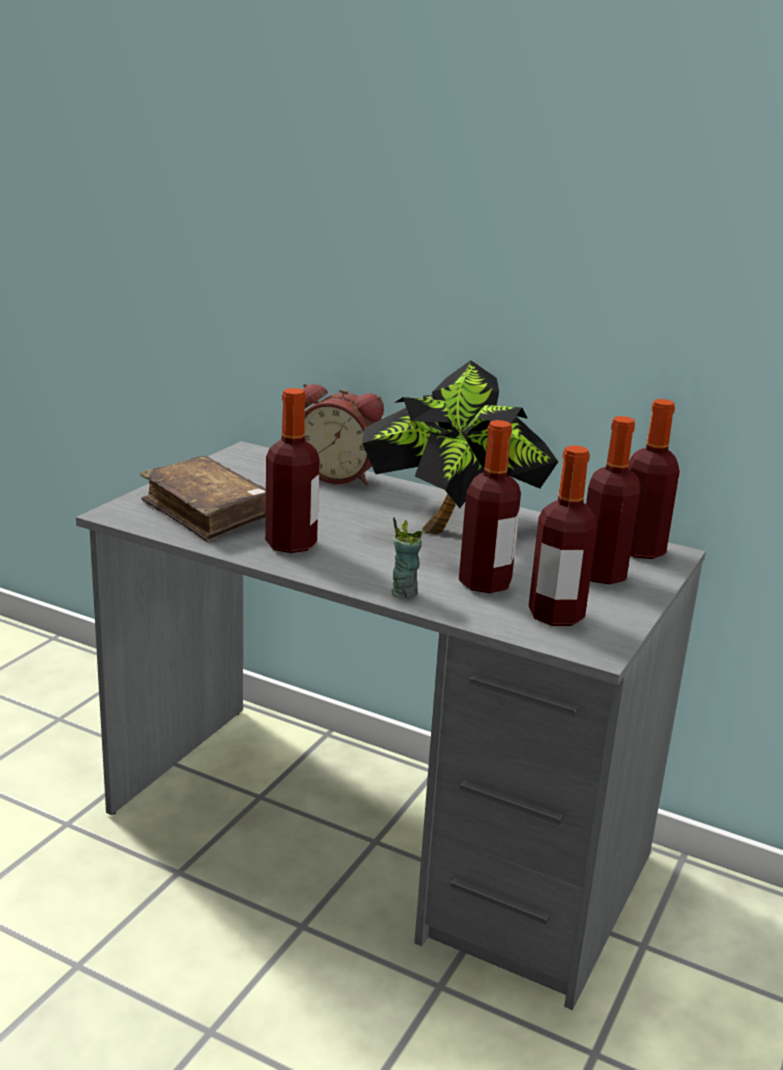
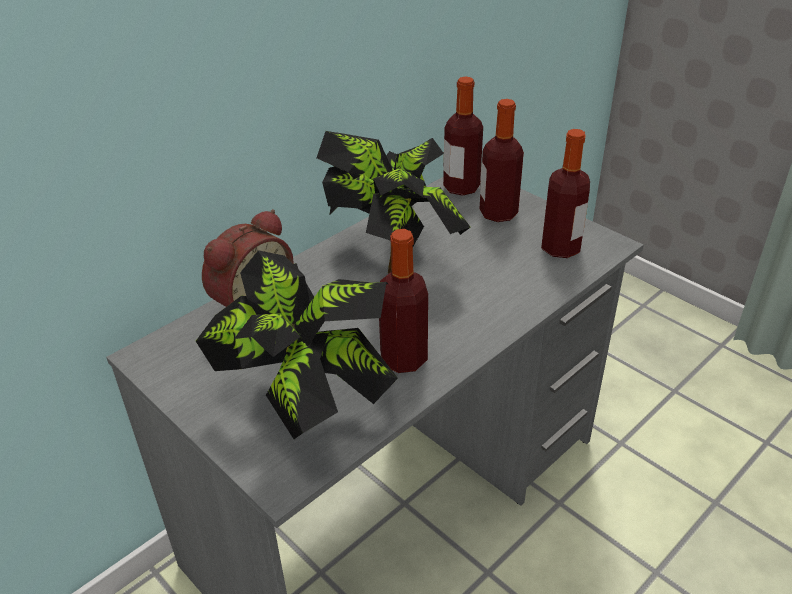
camera: 70 degrees left, 15 degrees up
brown book [139,456,266,542] -> potted plant [196,250,398,439]
cup [391,517,423,598] -> none
bottle [459,420,521,593] -> none

